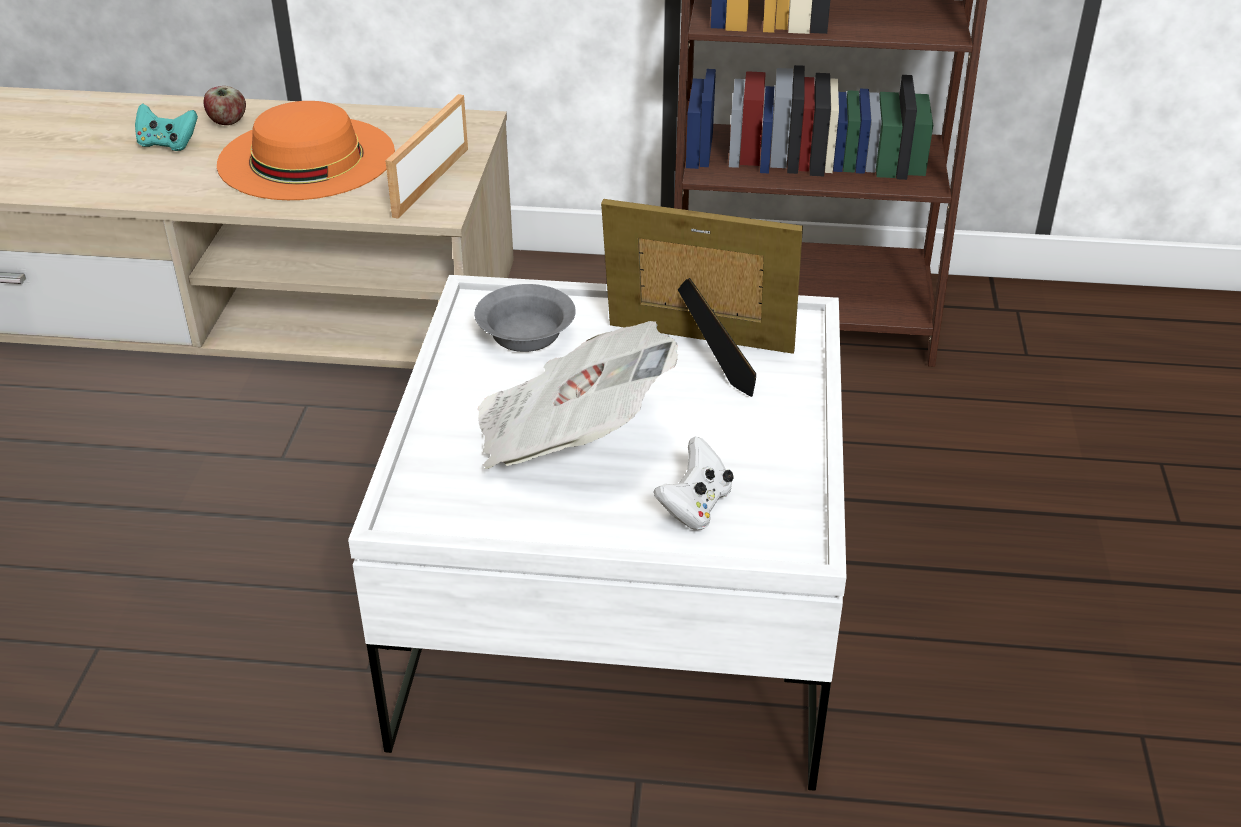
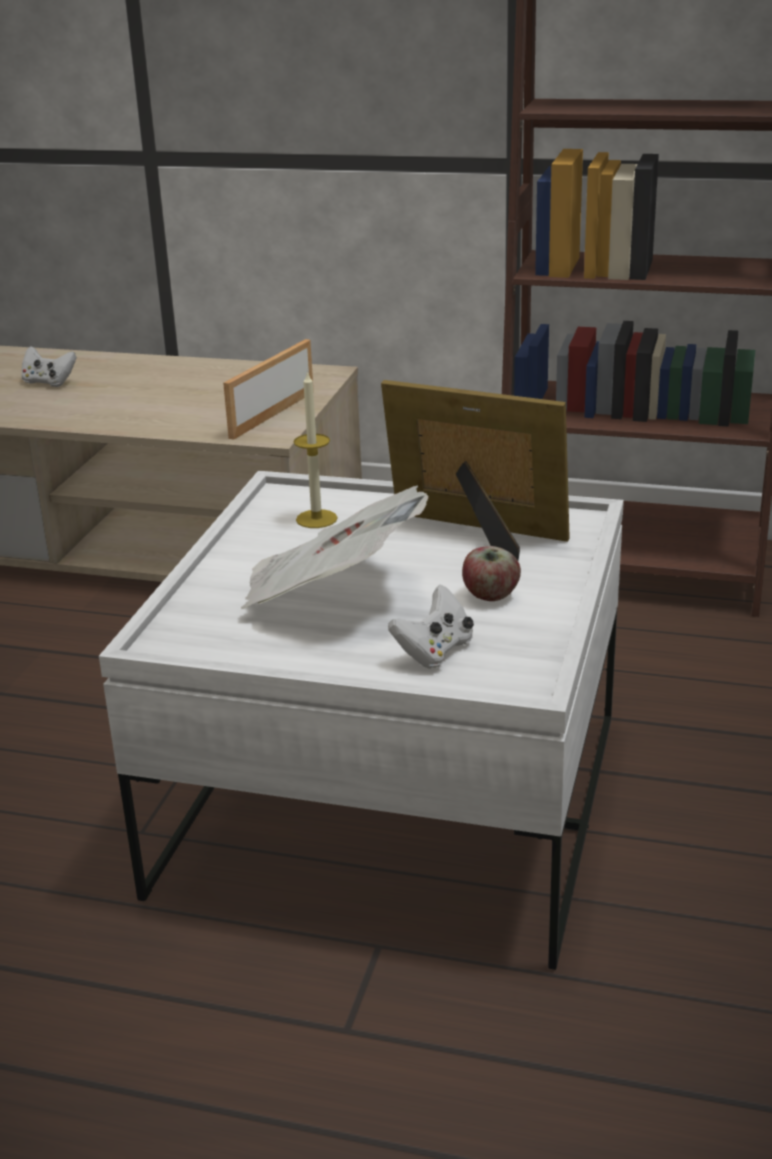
camera: 10 degrees right, 10 degrees down
turquoise game controller [135,103,198,151] -> white game controller [22,346,77,387]
apple [204,86,246,125] -> apple moved to [462,546,521,601]
orange hat [217,101,395,200] -> none
grey bowl [475,284,576,352] -> candle [294,370,338,528]

